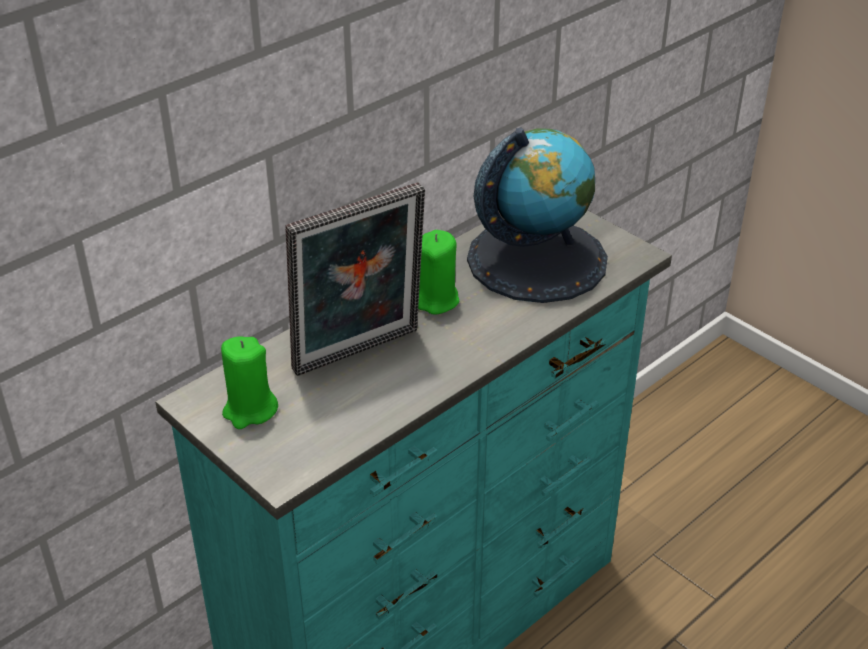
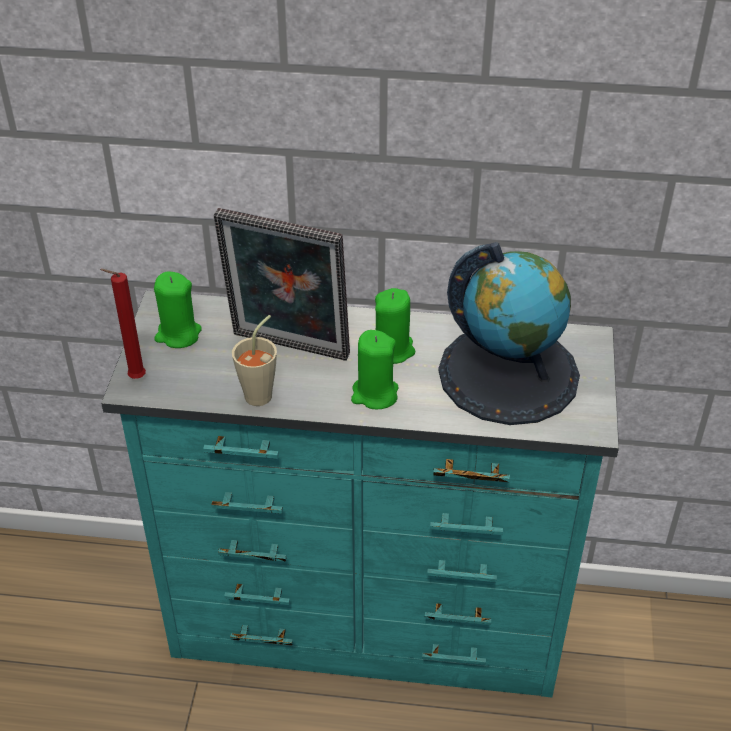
camera: 50 degrees right, 5 degrees up
none -> red candle [100,269,146,379]
none -> beige cup [232,315,277,406]
none -> green candle [351,330,399,409]

